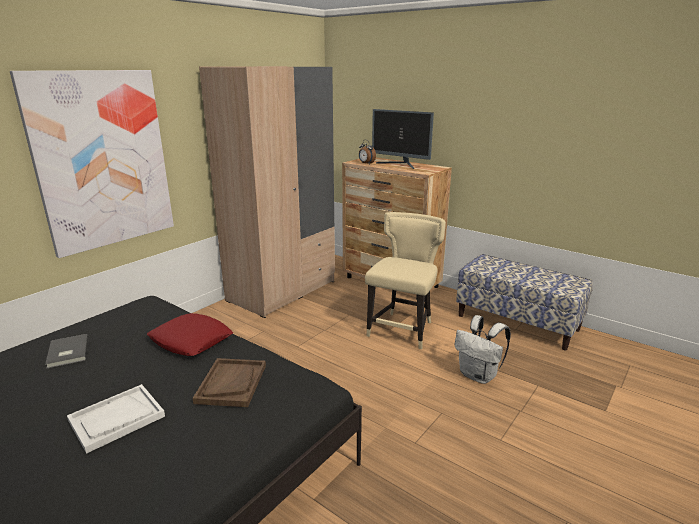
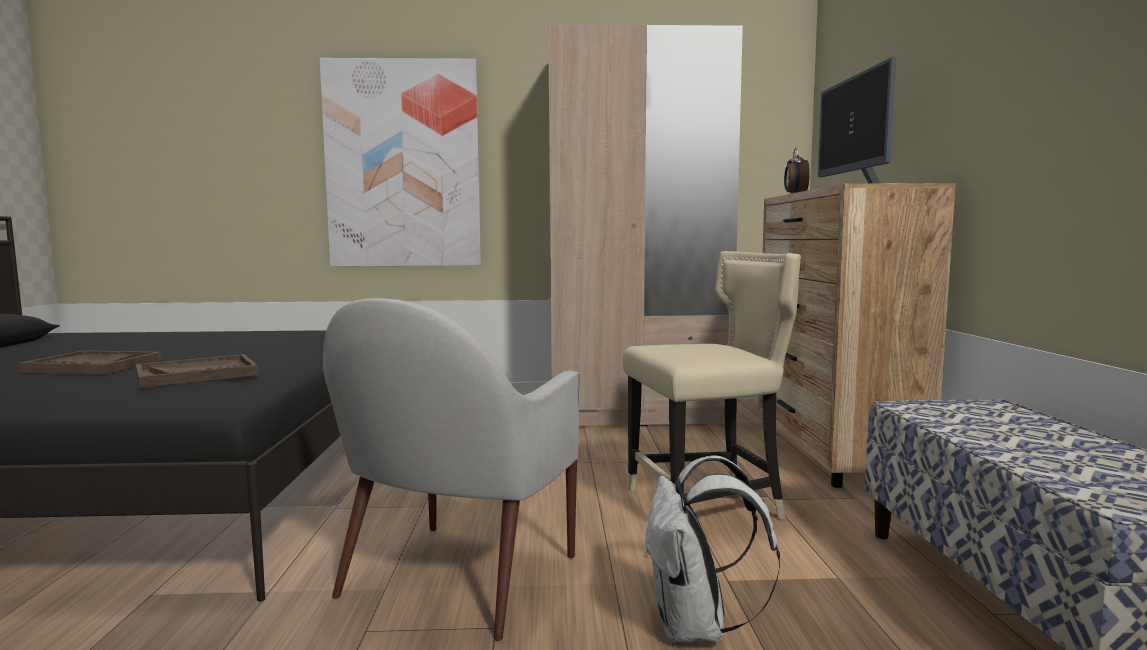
camera: 50 degrees right, 15 degrees down
grey book [45,334,89,369] -> none
white tray [67,384,165,454] -> brown tray [19,350,162,374]
red pillow [147,313,233,356] -> none
none -> white armchair [323,298,579,642]

